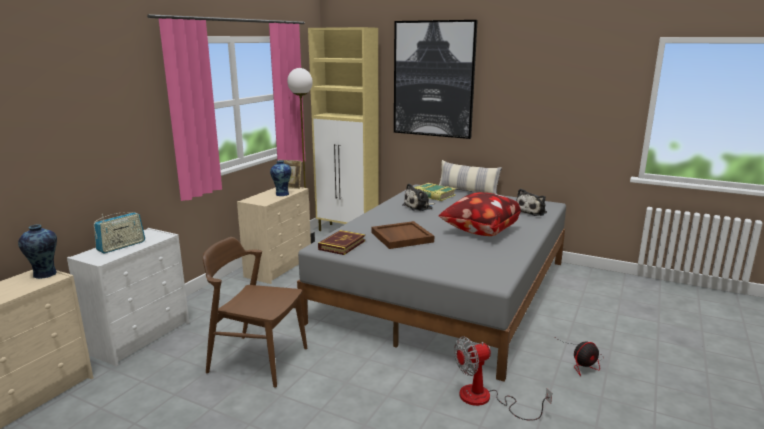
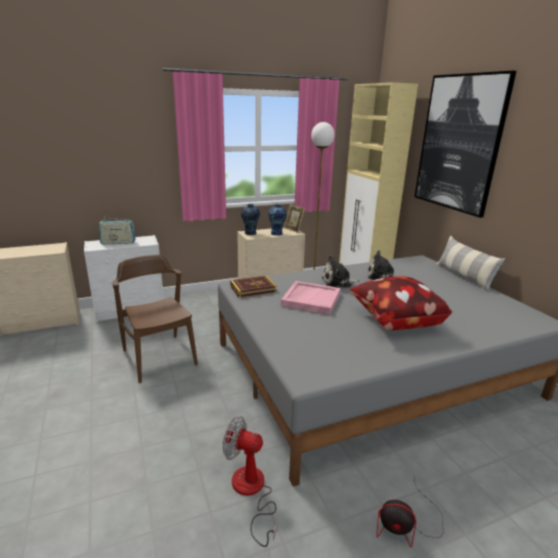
camera: 40 degrees right, 5 degrees up
vase [18,224,57,279] -> vase moved to [241,203,260,235]
brown tray [372,221,434,249] -> pink tray [281,281,341,315]
book [414,183,456,201] -> none
plush toy [516,189,547,216] -> plush toy moved to [322,255,360,288]

